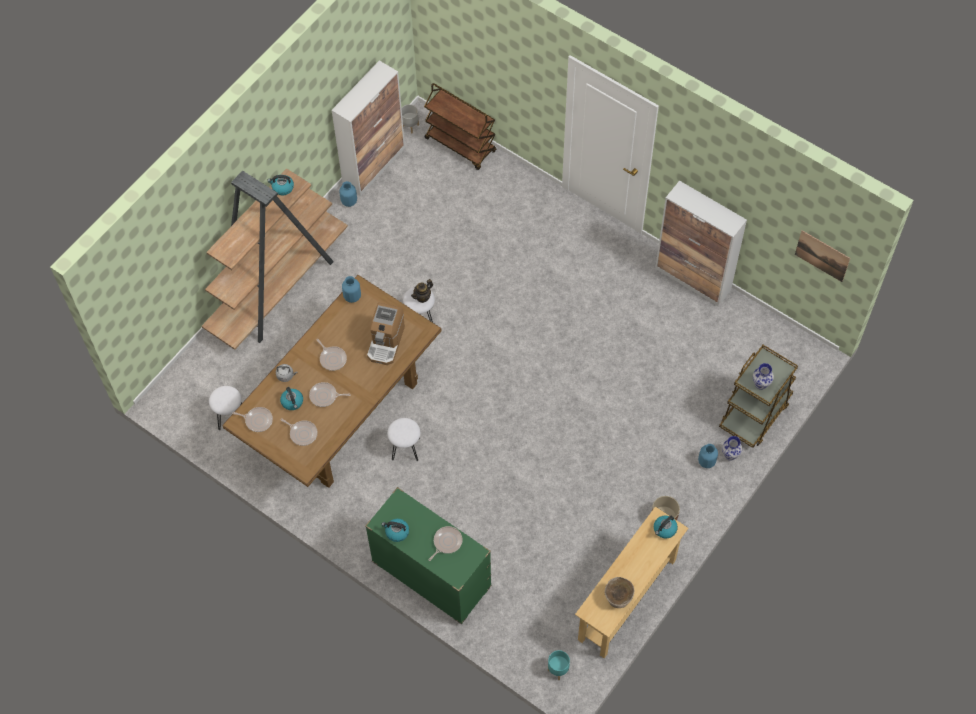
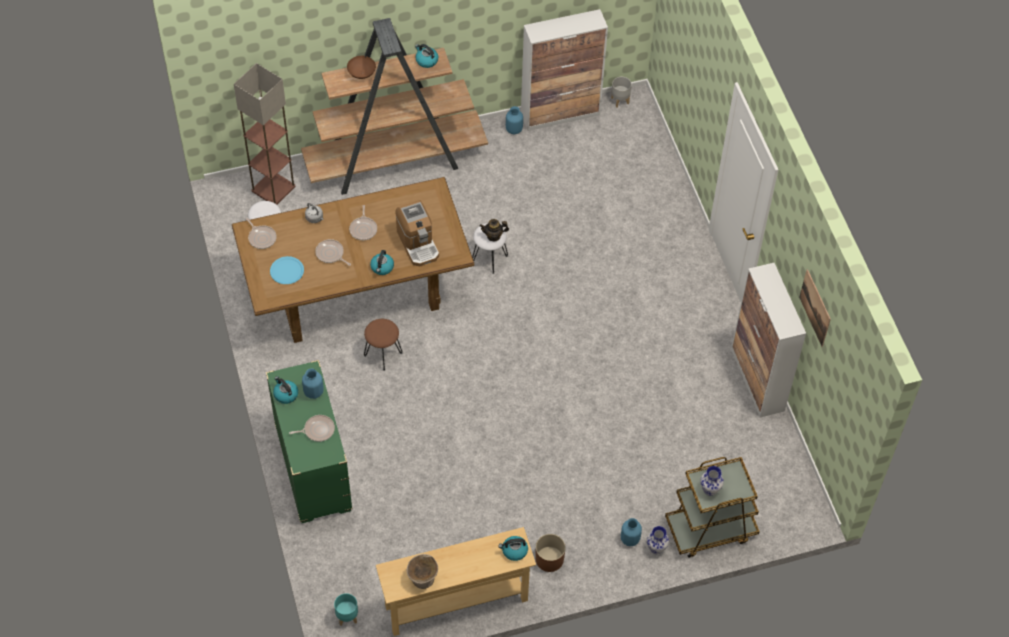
camera: 35 degrees right, 5 degrees down
kettle [280,387,303,410] -> kettle moved to [370,250,394,275]
frying pan [280,418,318,446] -> blue plate [270,256,304,284]
blue vase [342,276,361,303] -> blue vase moved to [302,369,324,399]
coffee machine [367,303,405,365] -> coffee machine turned 75 degrees counterclockwise [395,200,439,266]
white stool [387,418,420,461] -> brown stool [364,319,402,371]
brown cart [424,83,497,170] -> none
picture [795,230,850,282] -> picture moved to [799,269,831,347]
none -> floor lamp [234,63,296,205]
none -> brown bowl [347,56,376,79]

